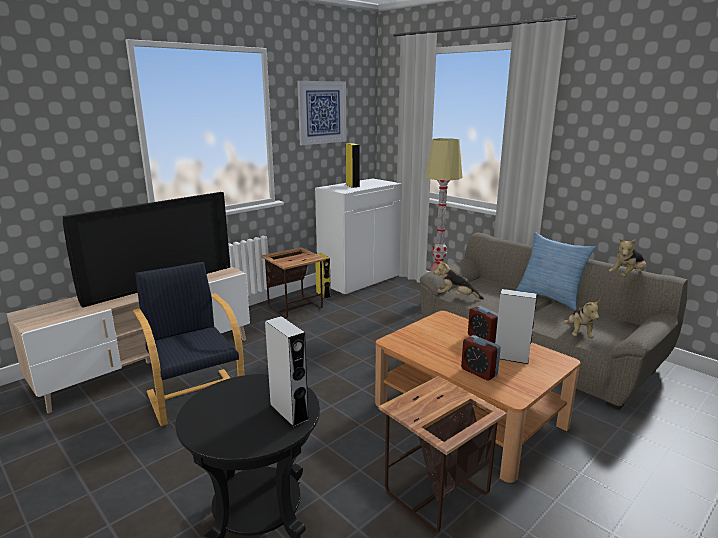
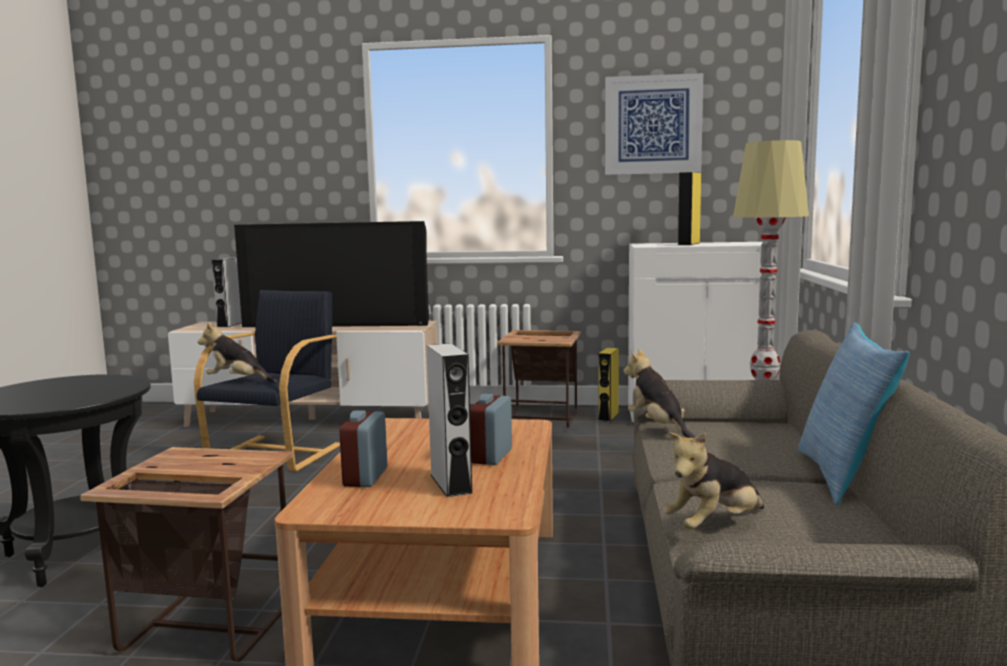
camera: 50 degrees right, 10 degrees down
grey speaker [265,316,309,427] -> grey speaker moved to [211,257,242,327]
plush toy [609,239,647,277] -> plush toy moved to [198,323,277,383]

